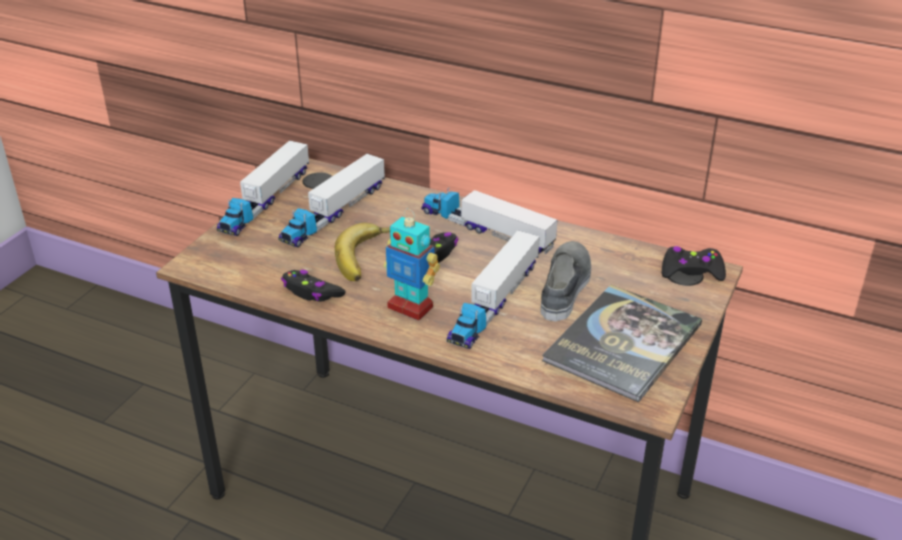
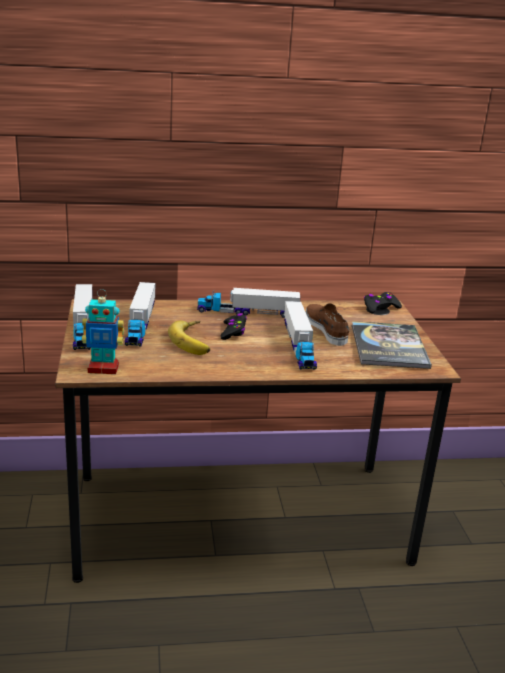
camera: 35 degrees left, 10 degrees down
black game controller [281,270,346,302] -> none
toy robot [384,209,440,320] -> toy robot moved to [82,289,124,374]
grey shoe [541,241,591,321] -> brown shoe [306,303,349,346]

